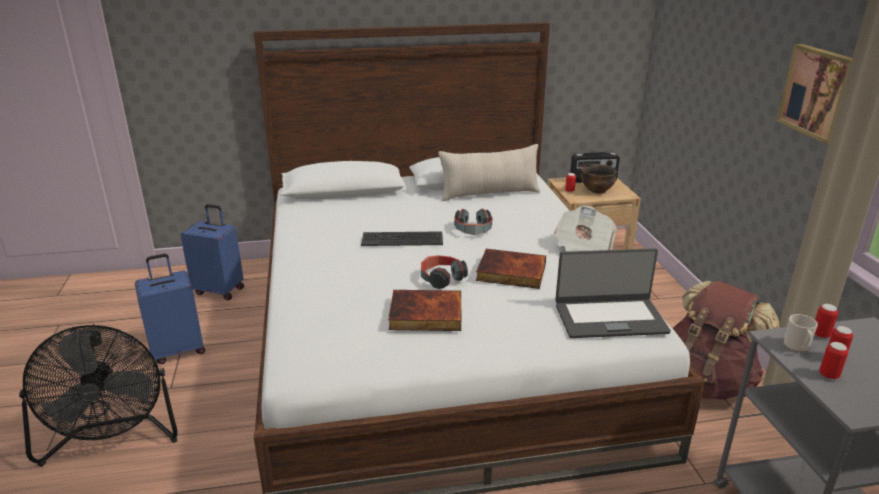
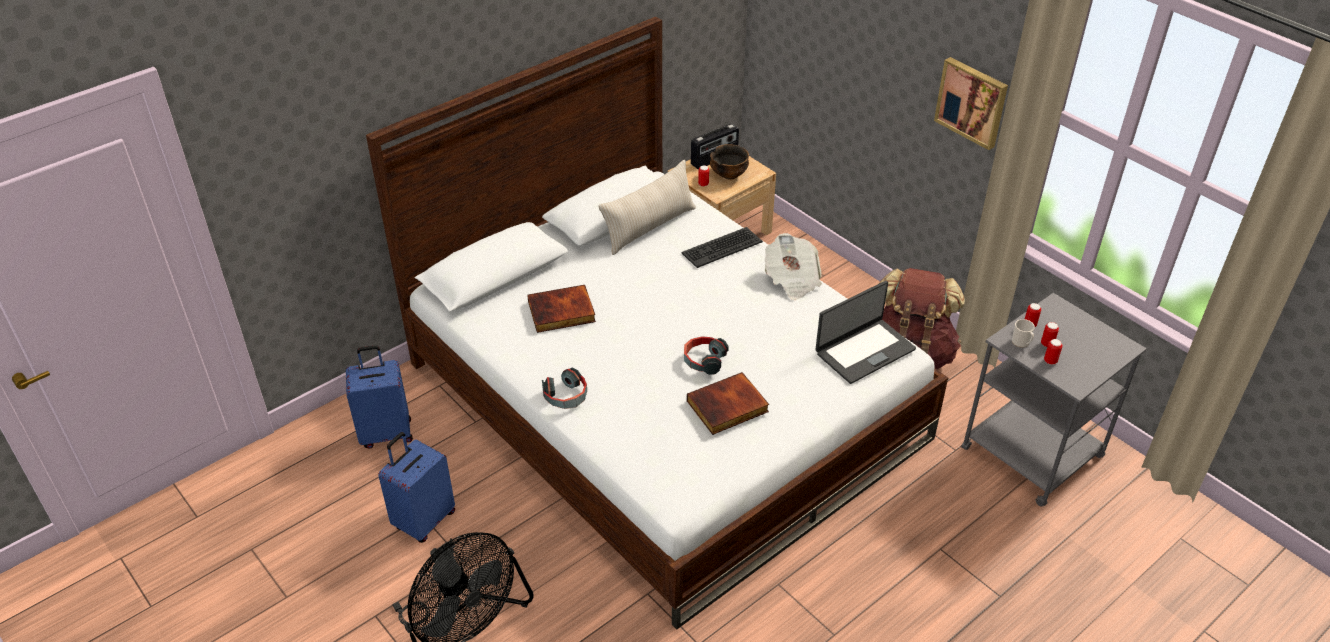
camera: 30 degrees left, 15 degrees up
keyboard [361,231,443,246] -> keyboard moved to [682,227,763,268]
headphones [454,209,492,235] -> headphones moved to [542,367,587,409]
book [476,249,546,289] -> book moved to [527,285,596,333]

